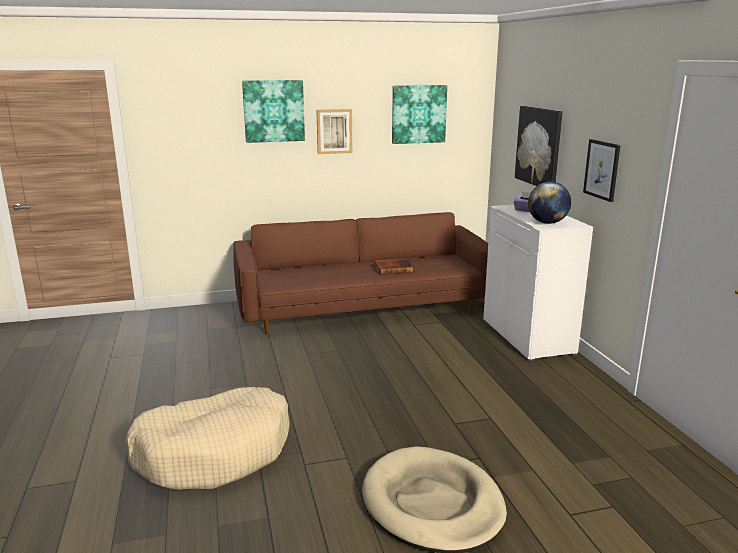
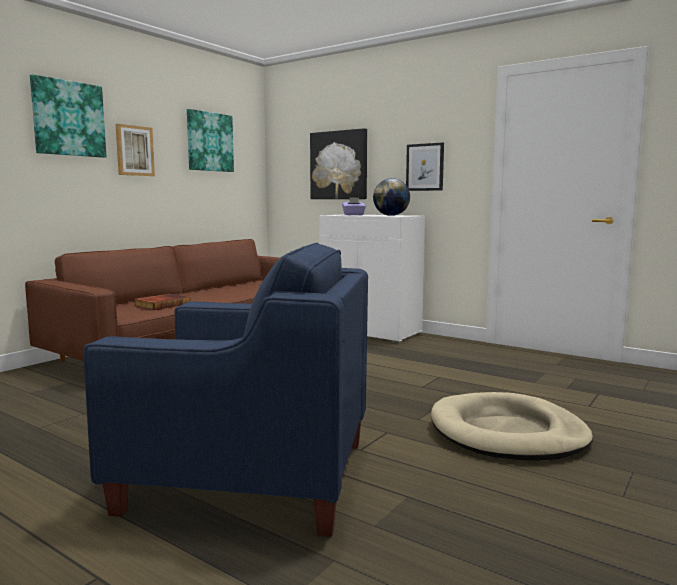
camera: 40 degrees left, 10 degrees down
beige dog bed [126,387,290,490] -> blue armchair [83,243,368,537]
book [374,259,414,275] -> book moved to [134,294,190,310]

